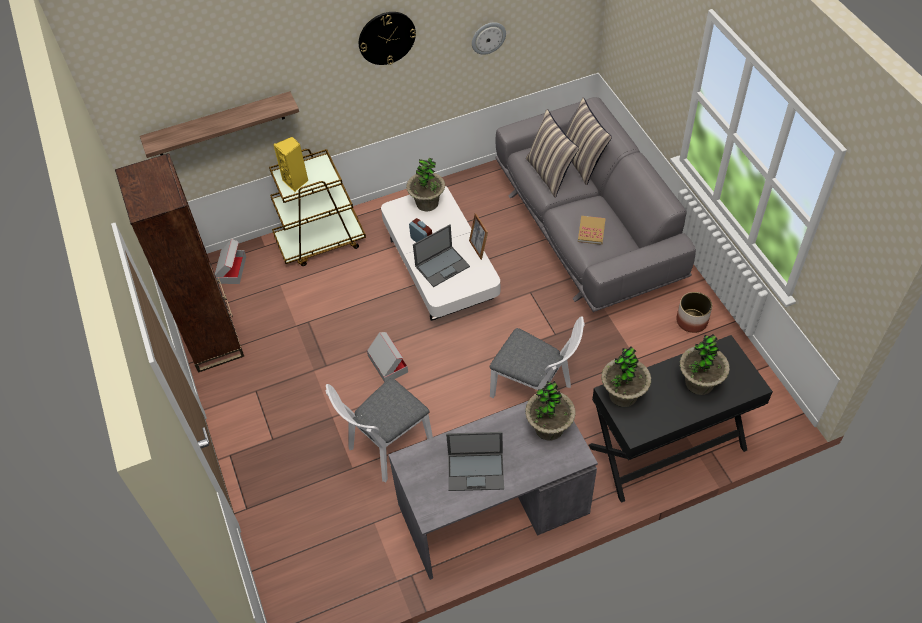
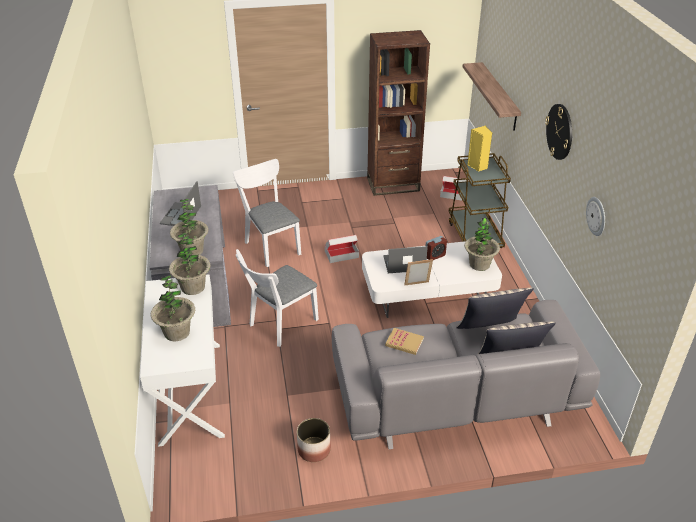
camera: 100 degrees right, 15 degrees down
laptop [413,224,470,287] -> laptop turned 105 degrees clockwise [383,246,428,273]
black desk [589,335,773,503] -> white desk [140,274,225,447]

